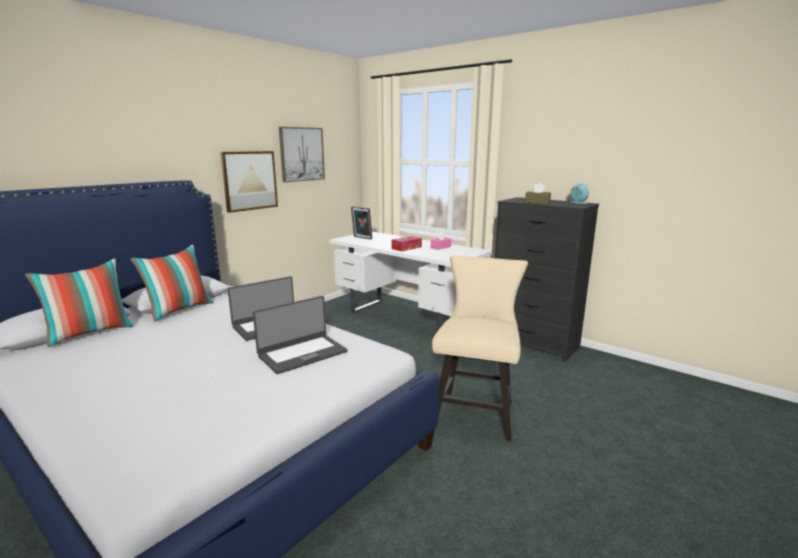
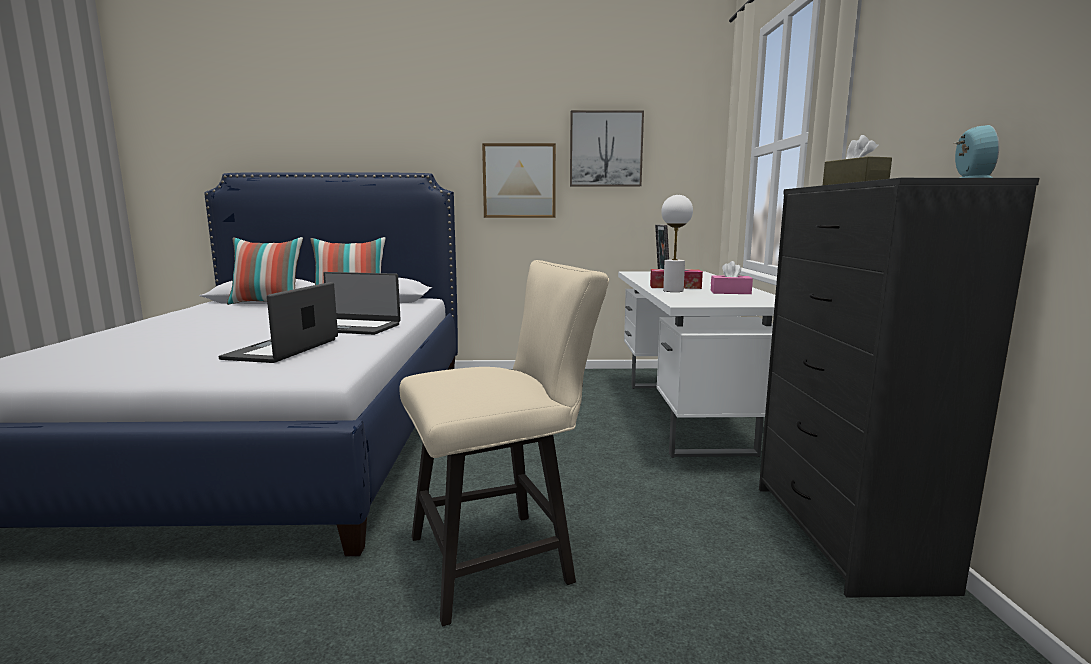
camera: 50 degrees right, 5 degrees down
laptop [253,296,348,374] -> laptop turned 90 degrees clockwise [218,282,338,363]
none -> white table lamp [661,195,693,292]

